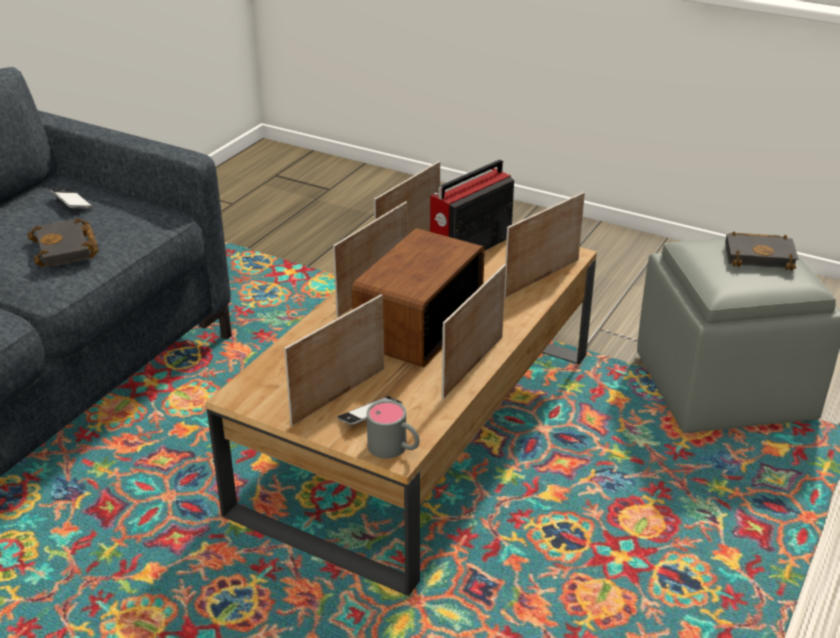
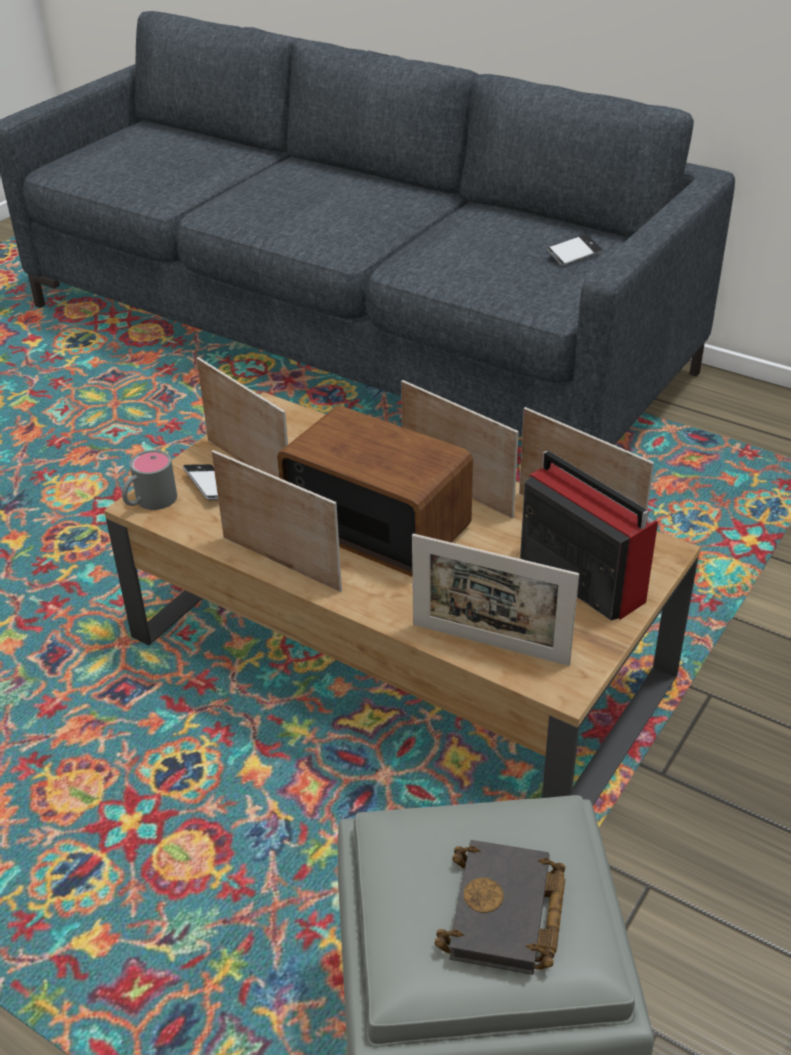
camera: 95 degrees right, 5 degrees up
black book [28,218,98,268] -> none
picture frame [504,192,585,298] -> picture frame turned 150 degrees clockwise [412,534,579,666]

